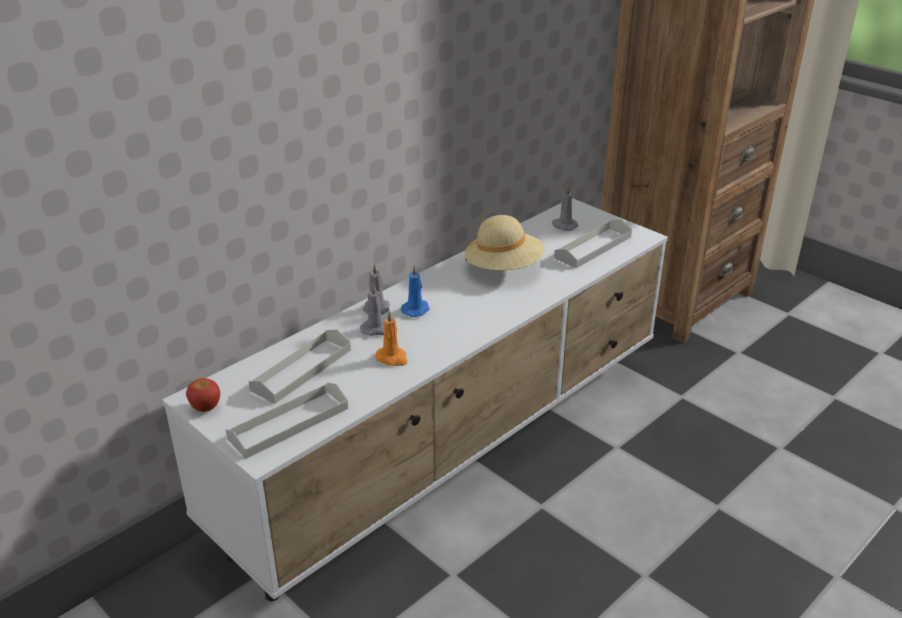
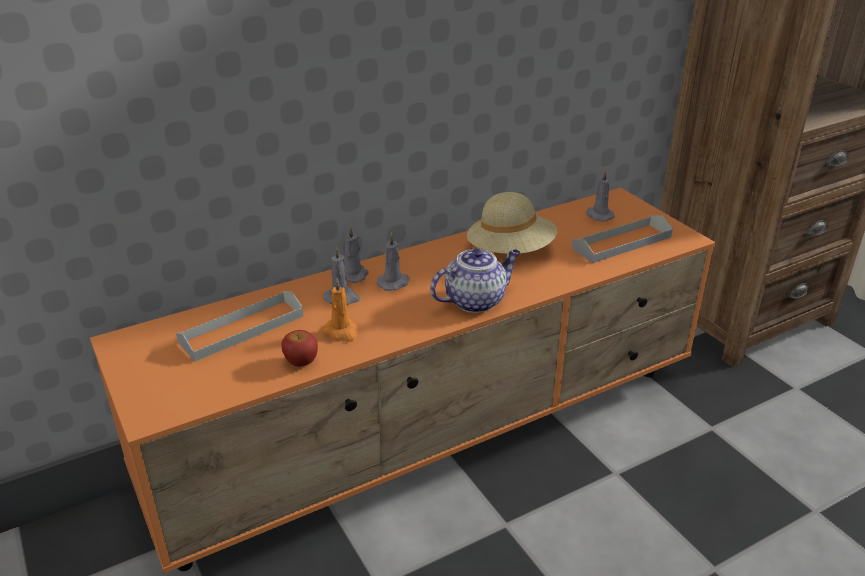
camera: 15 degrees right, 0 degrees up
white tv stand [162,198,668,601] -> orange tv stand [90,188,716,573]
apple [186,378,220,412] -> apple moved to [281,330,318,367]
grey tray [226,382,348,459] -> none
blue candle [400,265,430,317] -> grey candle [377,233,410,291]
none -> teapot [430,248,520,313]

